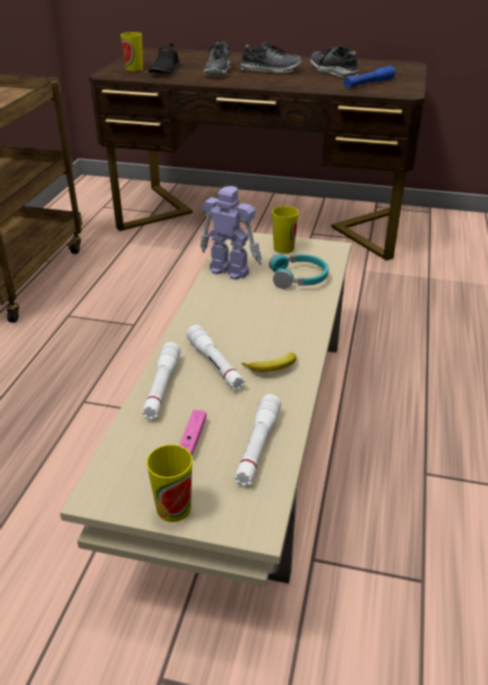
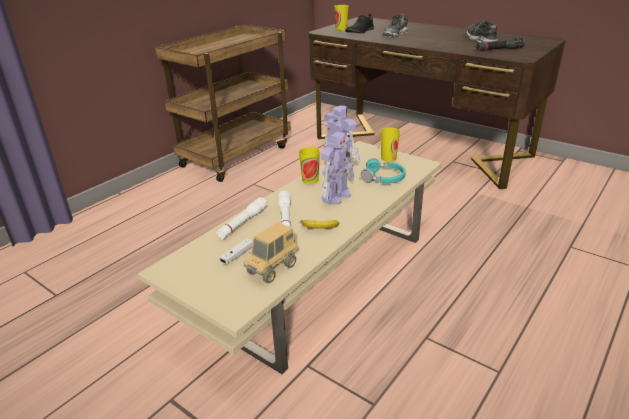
camera: 25 degrees right, 5 degrees down
cup [146,444,192,522] -> cup moved to [299,147,320,184]
pink game controller [179,410,206,455] -> white game controller [220,238,253,264]
white flashlight [235,394,281,486] -> toy truck [243,222,299,283]
shoe [240,42,302,73] -> none
blue flashlight [343,66,395,88] -> black flashlight [476,38,525,51]
none -> toy robot [321,132,354,205]

